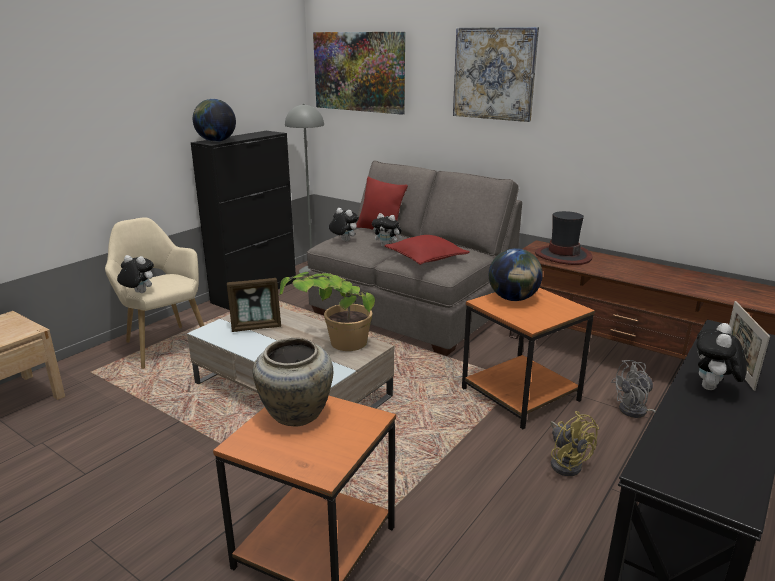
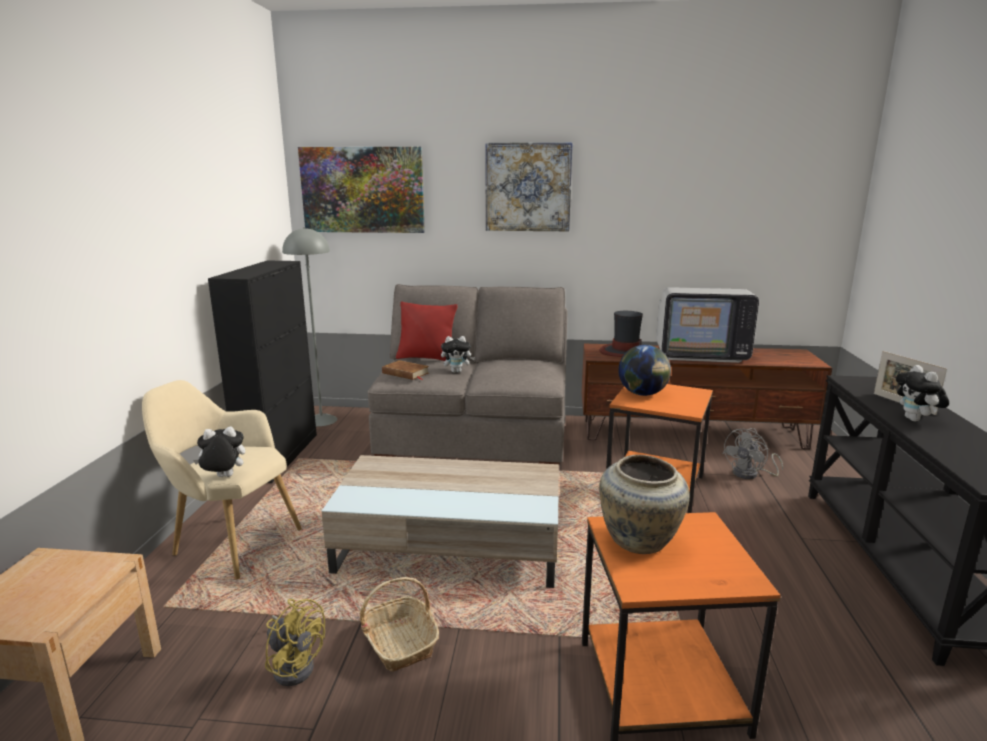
camera: 30 degrees left, 5 degrees down
globe [193,99,236,142] -> none
picture frame [227,278,281,332] -> none
potted plant [279,272,375,351] -> none
plush toy [329,208,359,241] -> brown book [382,360,429,380]
red pillow [384,235,470,265] -> none
yellow fan [551,411,599,476] -> yellow fan moved to [265,598,325,686]
none -> basket [360,577,439,672]
none -> television [656,287,759,363]

